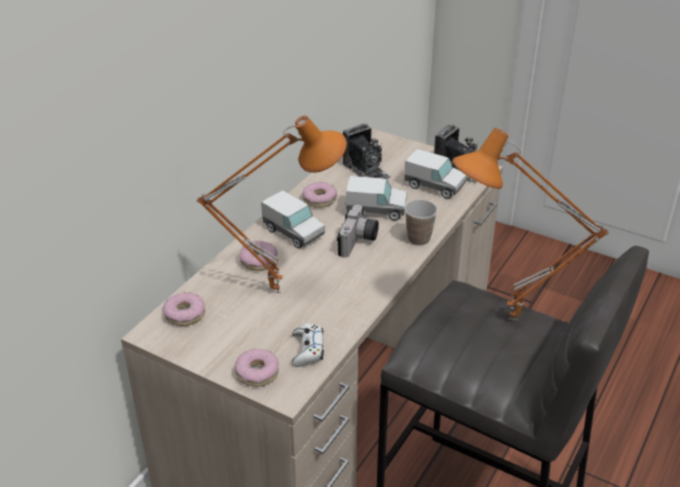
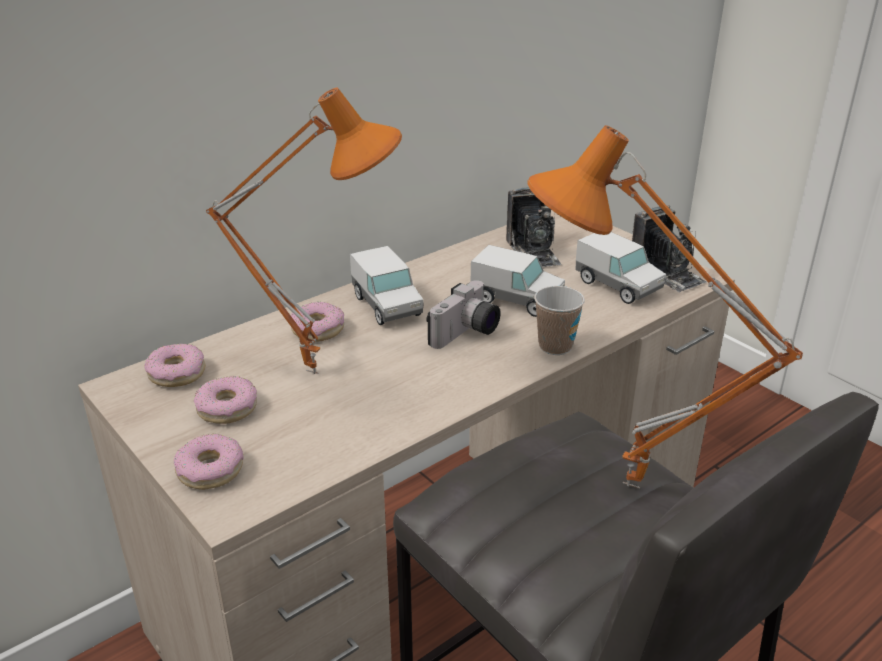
camera: 20 degrees right, 5 degrees down
white game controller [291,324,324,367] -> none
donut [302,182,337,208] -> donut moved to [194,376,257,424]

